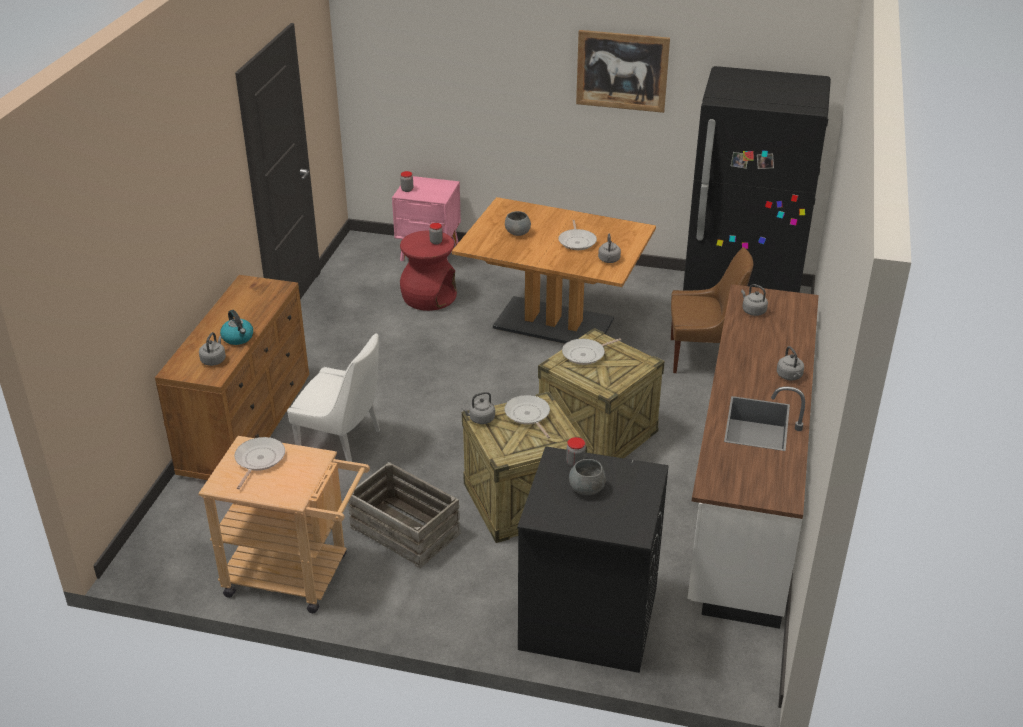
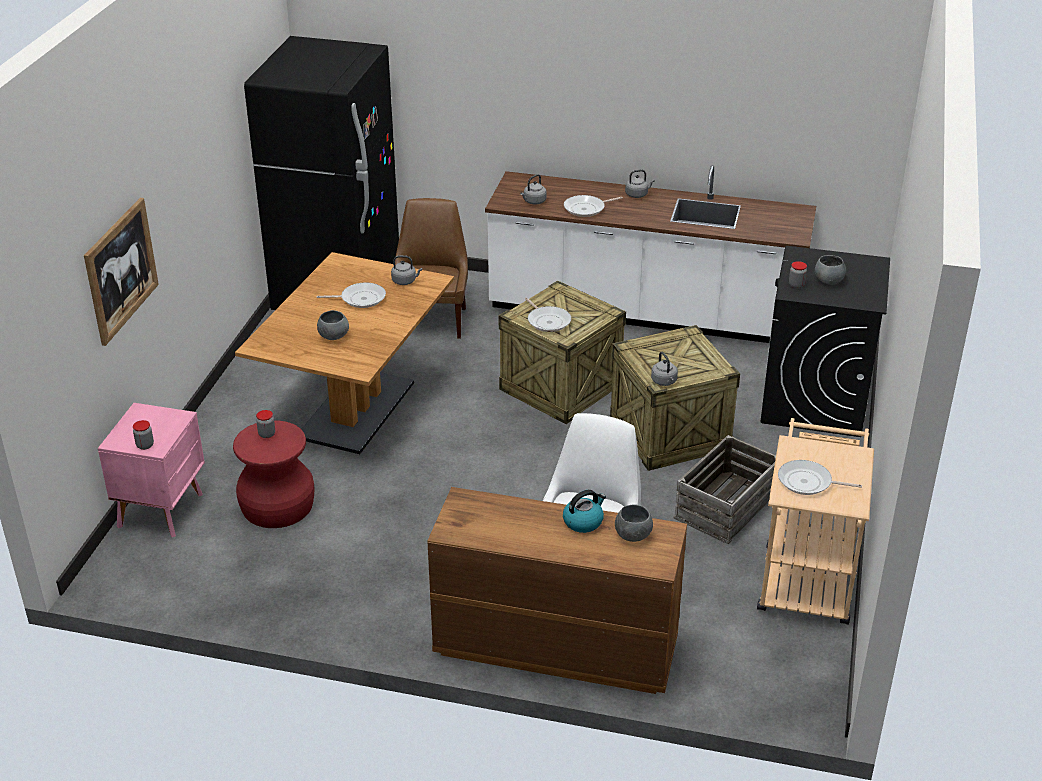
camera: 90 degrees left, 0 degrees up
grey kettle [199,332,226,366] -> grey bowl [615,504,653,542]
frying pan [504,395,550,438] -> frying pan moved to [564,195,623,217]
picture [576,30,670,113] -> picture moved to [84,198,159,346]

